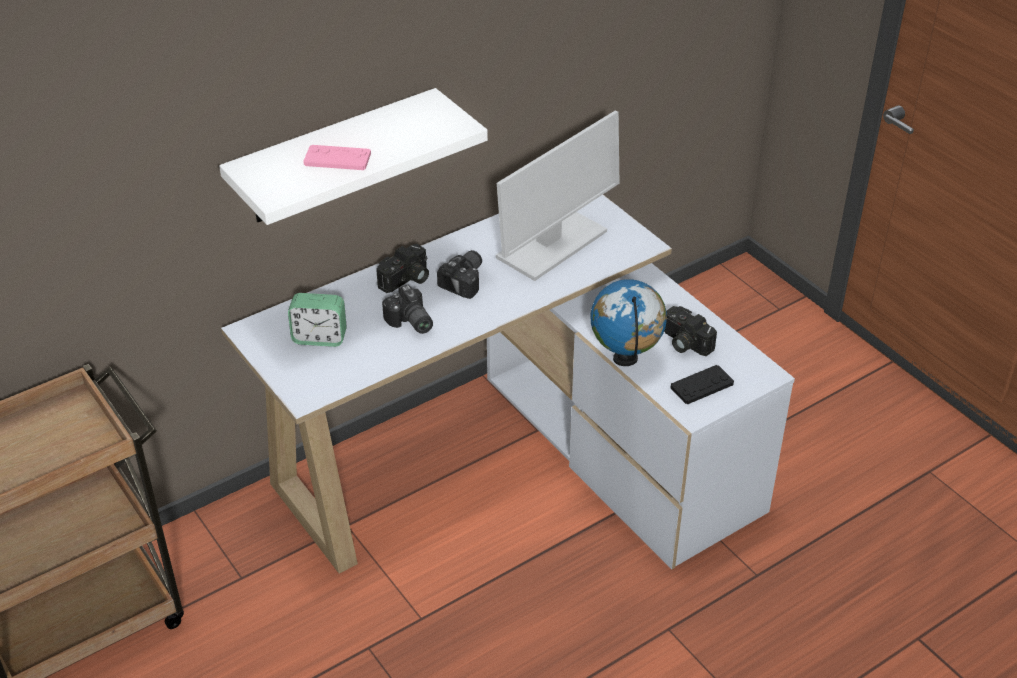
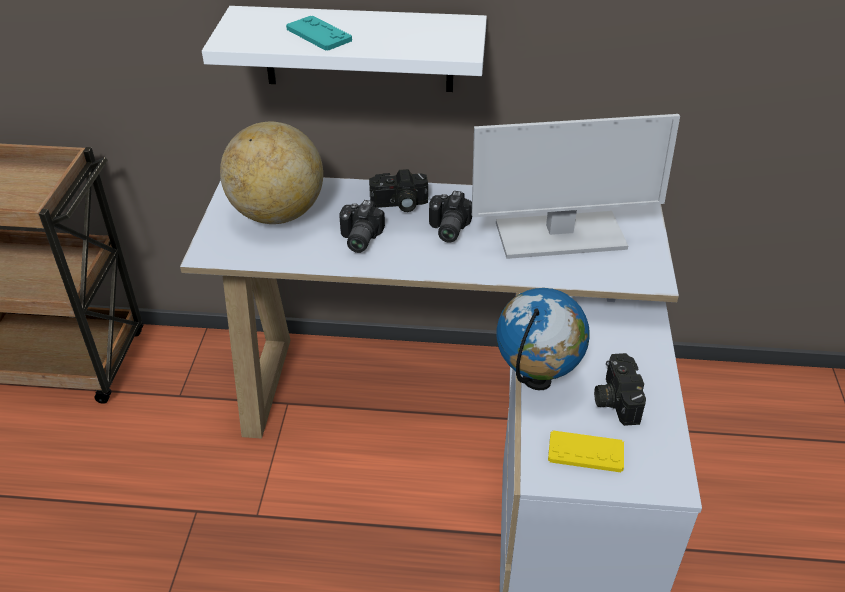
camera: 40 degrees right, 0 degrees up
alarm clock [288,293,347,347] -> globe [220,122,323,224]
pink game controller [303,145,371,170] -> turquoise game controller [286,16,352,51]
camera [437,250,482,299] -> camera turned 120 degrees clockwise [429,191,472,243]
black game controller [670,365,734,404] -> yellow game controller [548,431,624,472]

